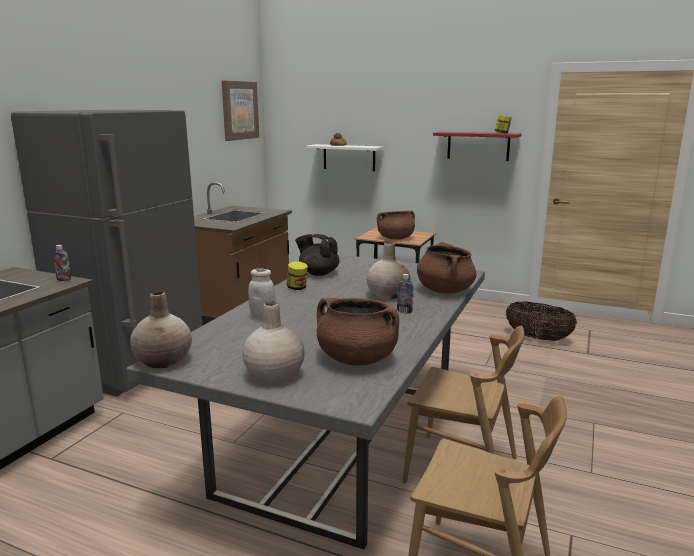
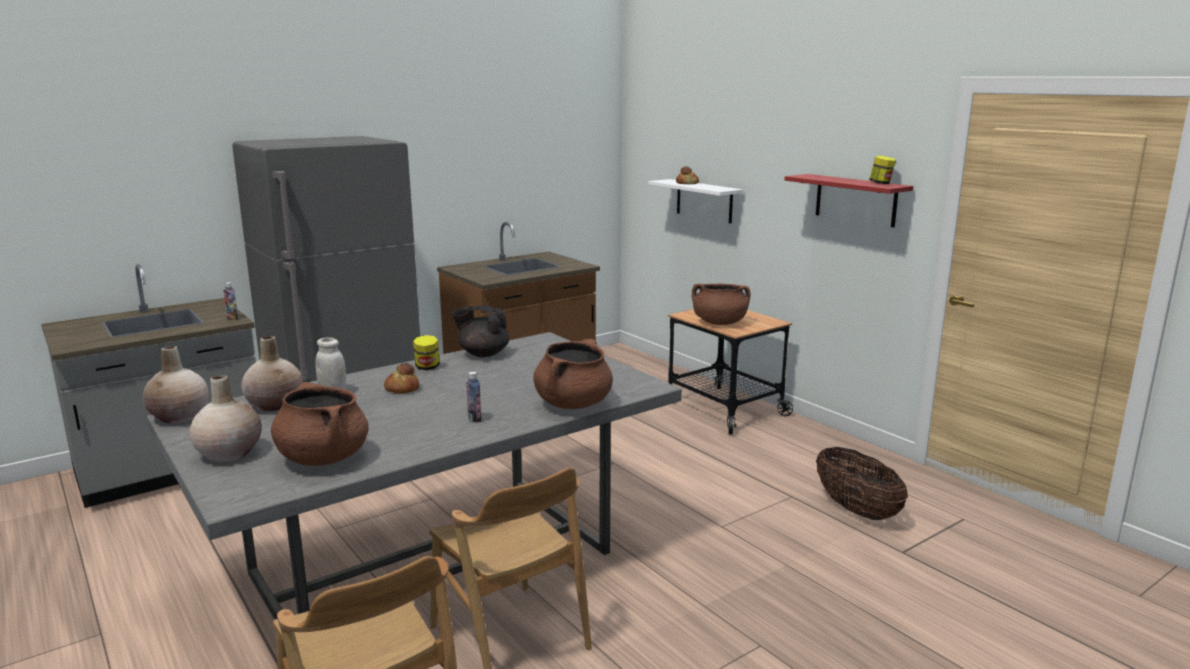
camera: 30 degrees right, 0 degrees up
picture [222,81,259,141] -> none
black teapot [295,234,340,276] -> black teapot turned 45 degrees counterclockwise [452,305,509,357]
beige vase [366,242,410,299] -> beige vase moved to [241,336,303,411]
none -> bread [384,363,419,394]

